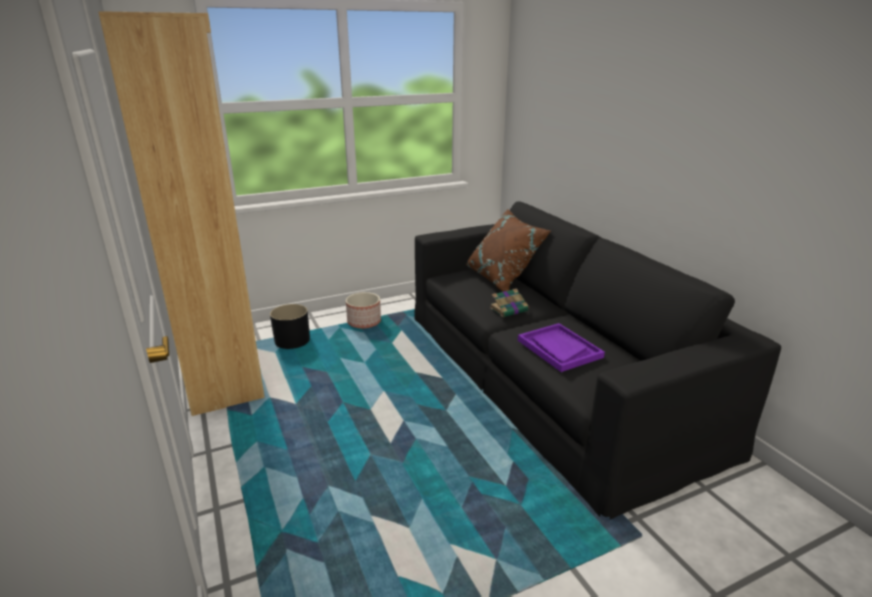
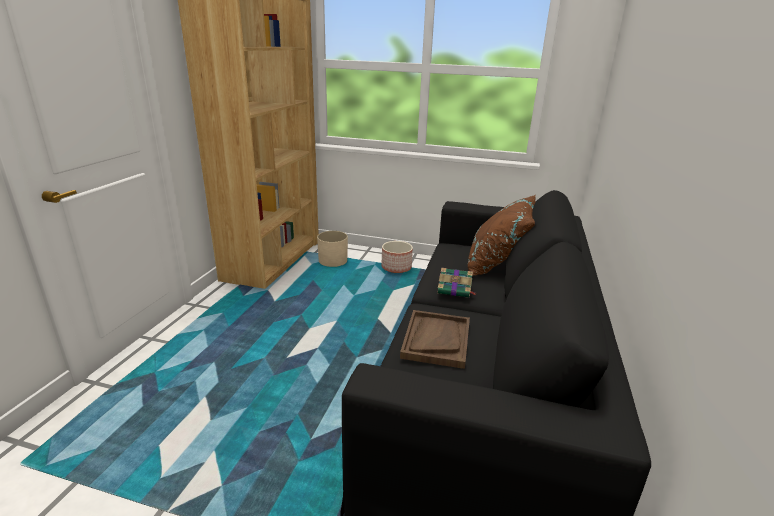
camera: 40 degrees right, 0 degrees up
black planter [270,304,310,349] -> beige planter [317,231,348,267]
purple tray [518,323,605,372] -> brown tray [400,310,470,369]

